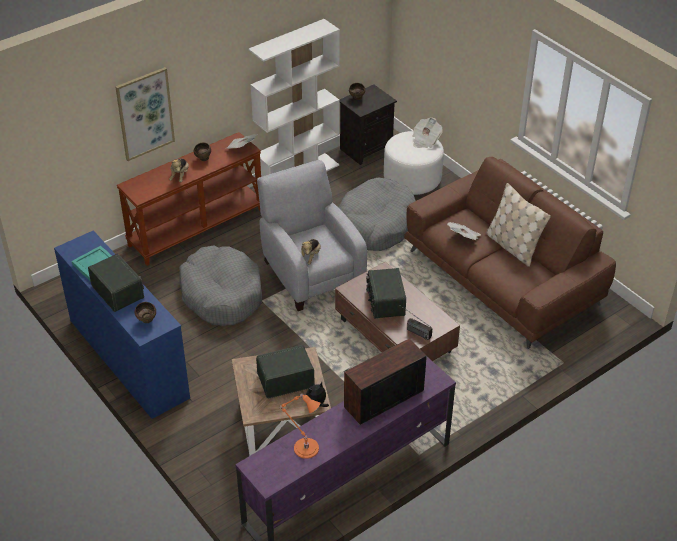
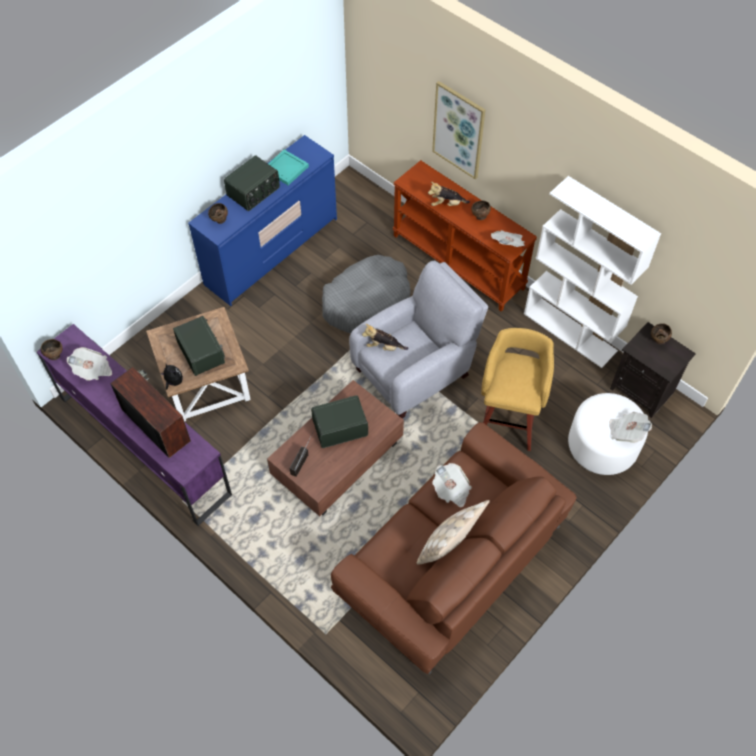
camera: 80 degrees right, 15 degrees up
orange table lamp [278,394,320,459] -> newspaper [67,347,112,381]
grey dog bed [338,177,416,251] -> yellow stool [481,328,554,451]
none -> brown bowl [41,339,63,360]

